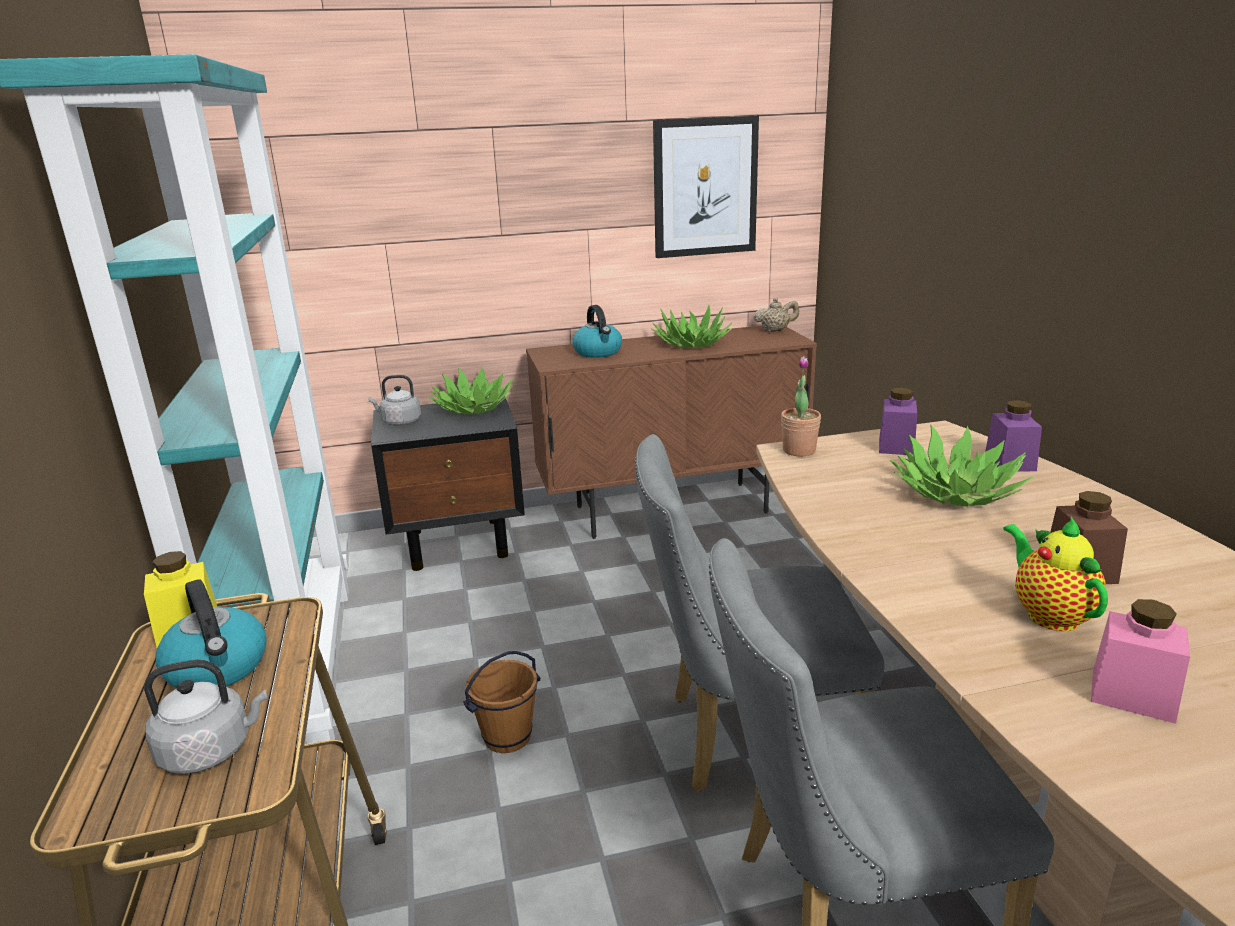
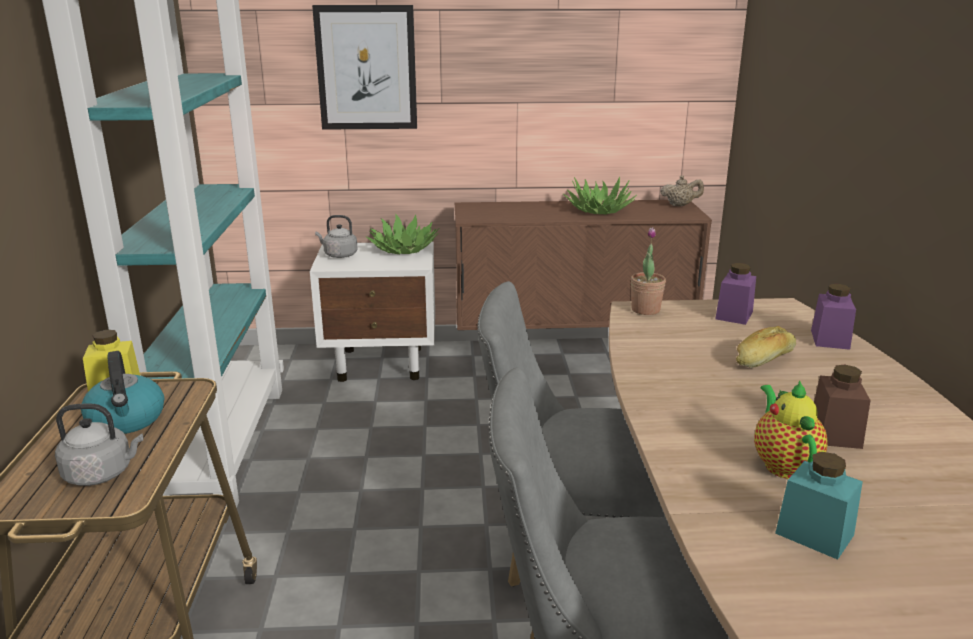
camera: 10 degrees right, 0 degrees up
black nightstand [371,396,525,571] -> white nightstand [310,242,435,382]
brown bucket [463,651,540,753] -> none
kettle [572,305,622,358] -> none
picture [653,116,759,258] -> picture moved to [312,5,417,130]
potted plant [890,425,1033,507] -> bread [736,326,796,368]
pink jar [1091,599,1190,724] -> turquoise jar [775,452,863,560]

